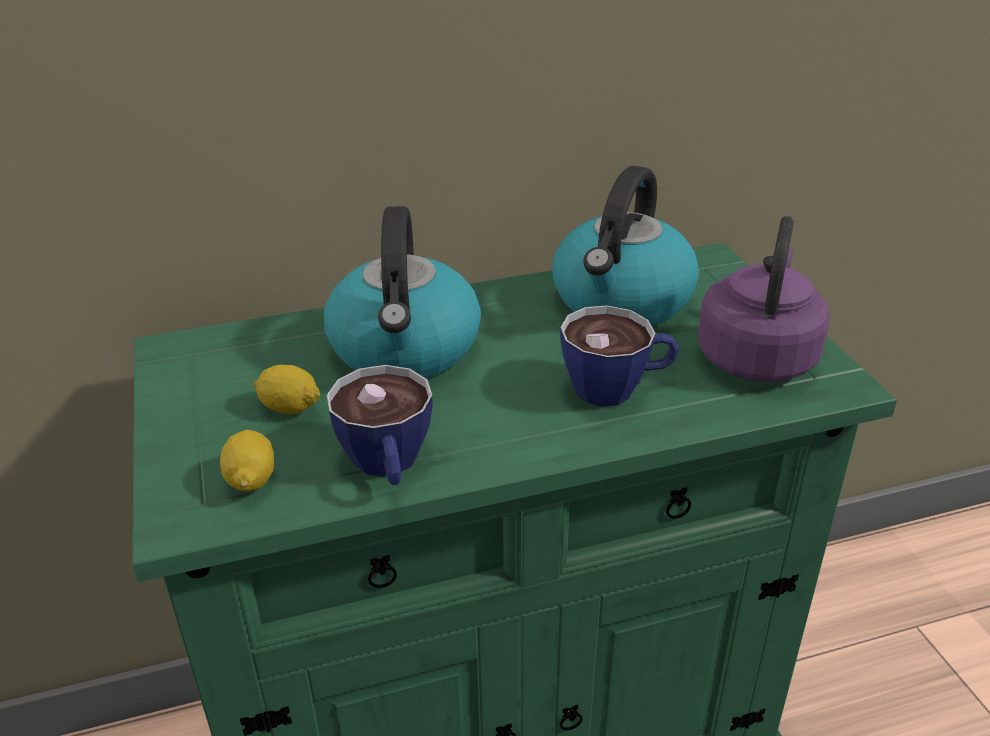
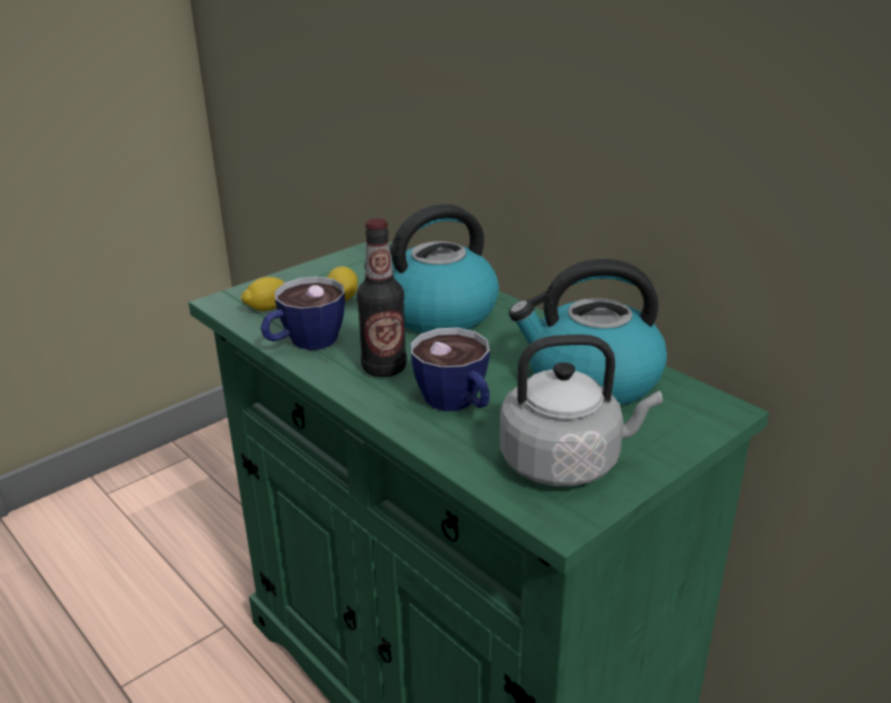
camera: 65 degrees right, 5 degrees down
purple kettle [698,216,830,382] -> grey kettle [500,335,663,487]
none -> bottle [357,218,407,377]

